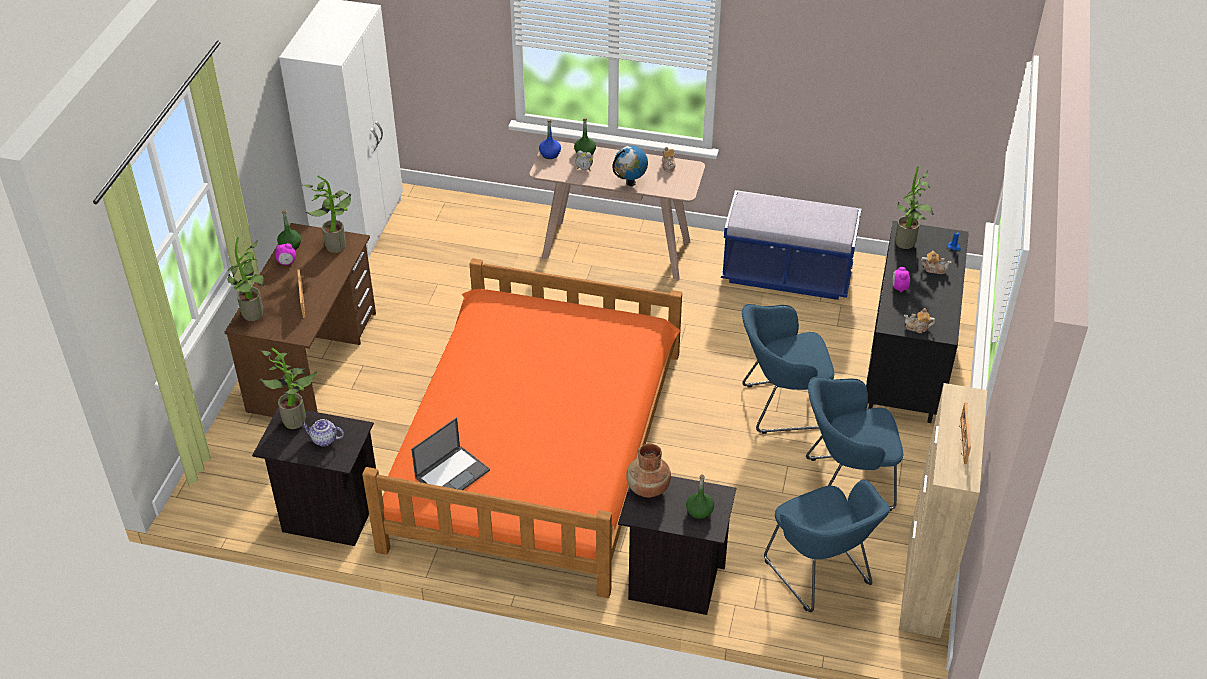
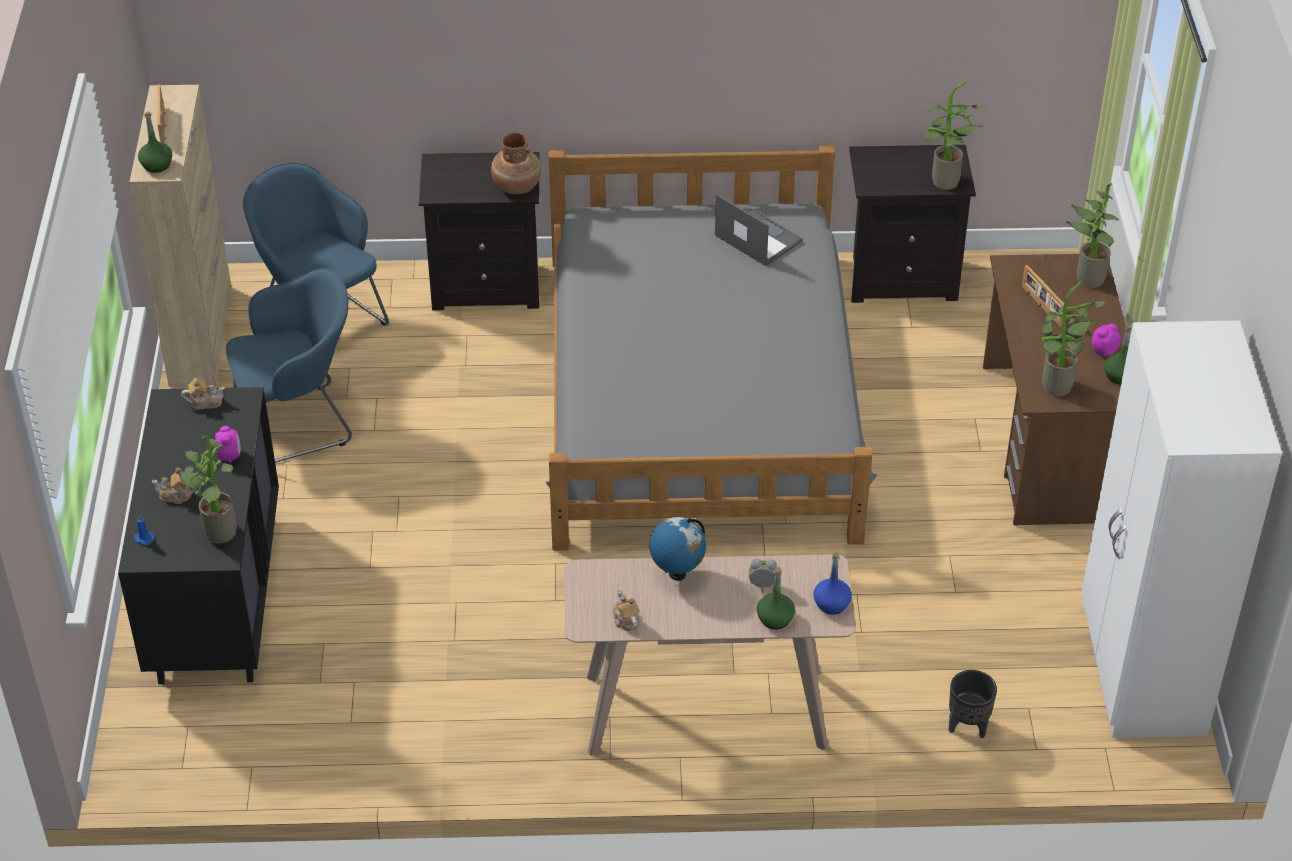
camera: 165 degrees right, 0 degrees up
teapot [301,419,344,446] -> none
orange bed [362,258,682,598] -> grey bed [545,146,878,551]
laptop [411,417,490,490] -> laptop turned 105 degrees clockwise [715,194,803,266]
green bottle [686,475,714,520] -> green bottle moved to [138,111,172,173]
blue bench [721,190,861,300] -> none
blue armchair [742,304,835,434] -> none
none -> black planter [949,670,997,739]

